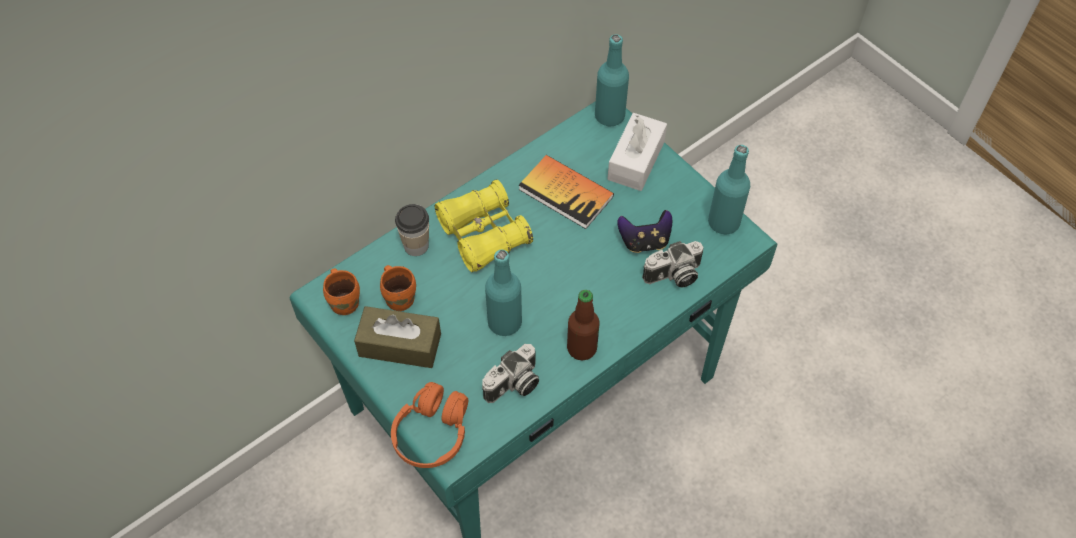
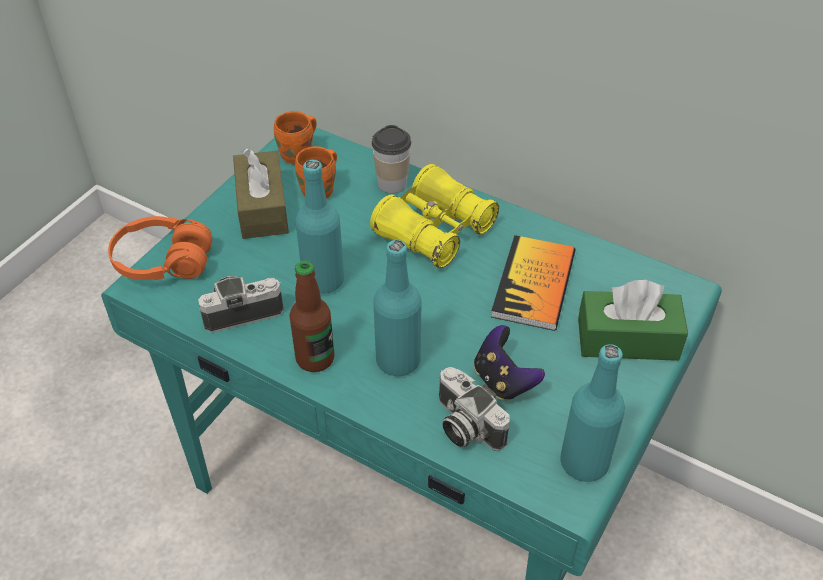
camera: 70 degrees right, 10 degrees down
camera [482,344,539,403] -> camera turned 135 degrees clockwise [198,276,284,333]
turquoise bottle [595,34,629,126] -> turquoise bottle moved to [373,240,421,376]
white tissue box [607,113,667,191] -> green tissue box [578,280,688,361]

